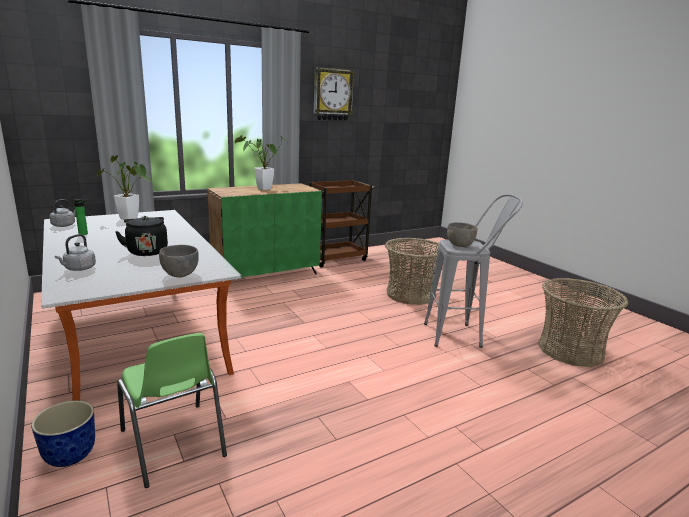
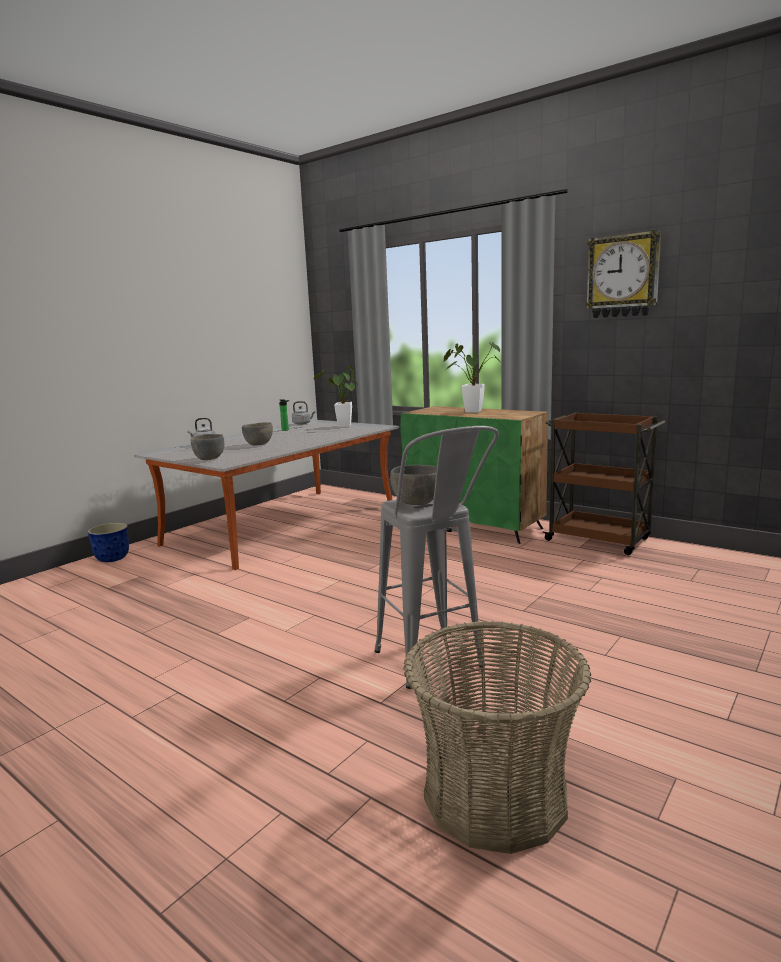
camera: 70 degrees right, 5 degrees down
black kettle [115,216,168,256] -> grey bowl [242,422,273,445]
green chair [117,333,227,488] -> none
basket [385,238,439,305] -> none

